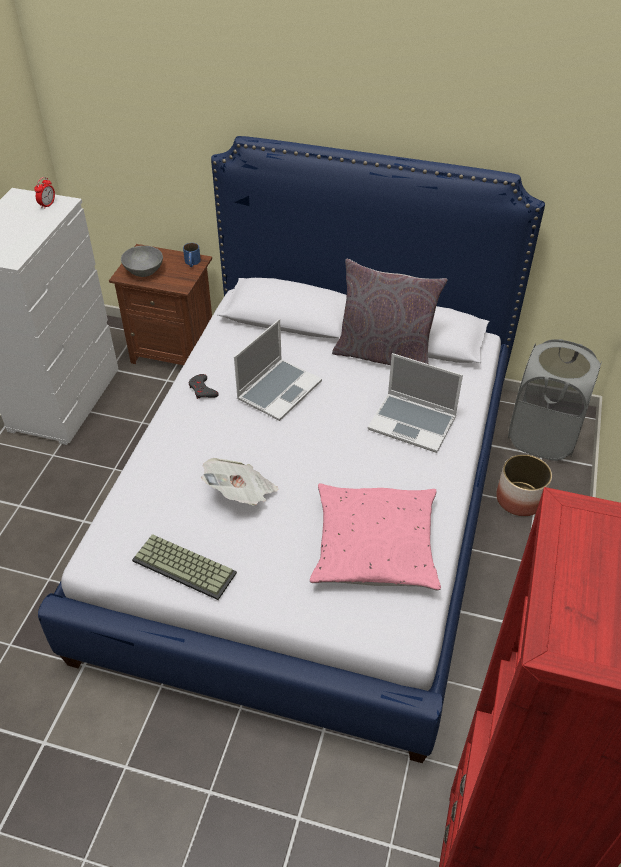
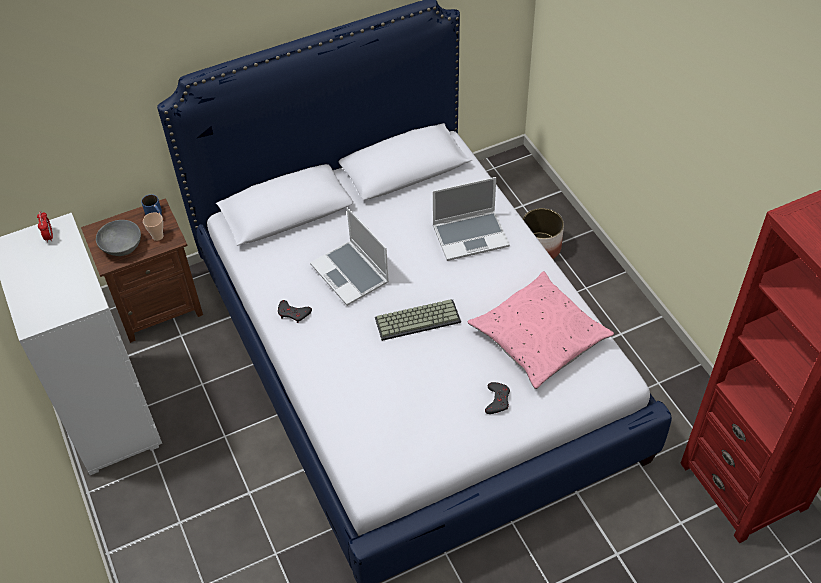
camera: 40 degrees left, 5 degrees up
keyboard [132,534,237,600] -> keyboard moved to [375,299,461,341]
newspaper [201,458,278,506] -> none
laptop [234,319,322,421] -> laptop turned 150 degrees clockwise [310,207,389,306]
grey pillow [332,259,447,365] -> none
grey laundry basket [508,339,602,461] -> none
none -> cup [143,212,163,241]
none -> grey game controller [485,382,510,414]

